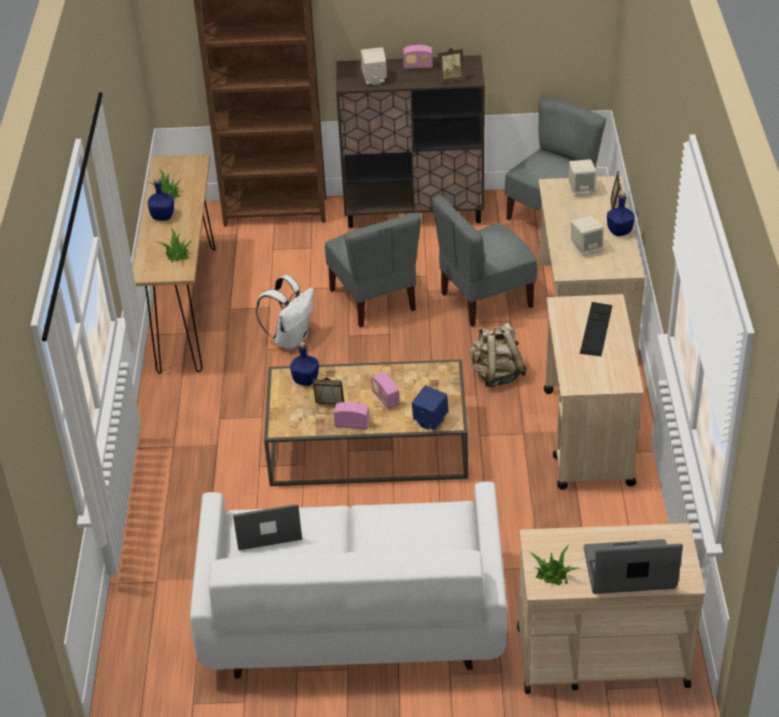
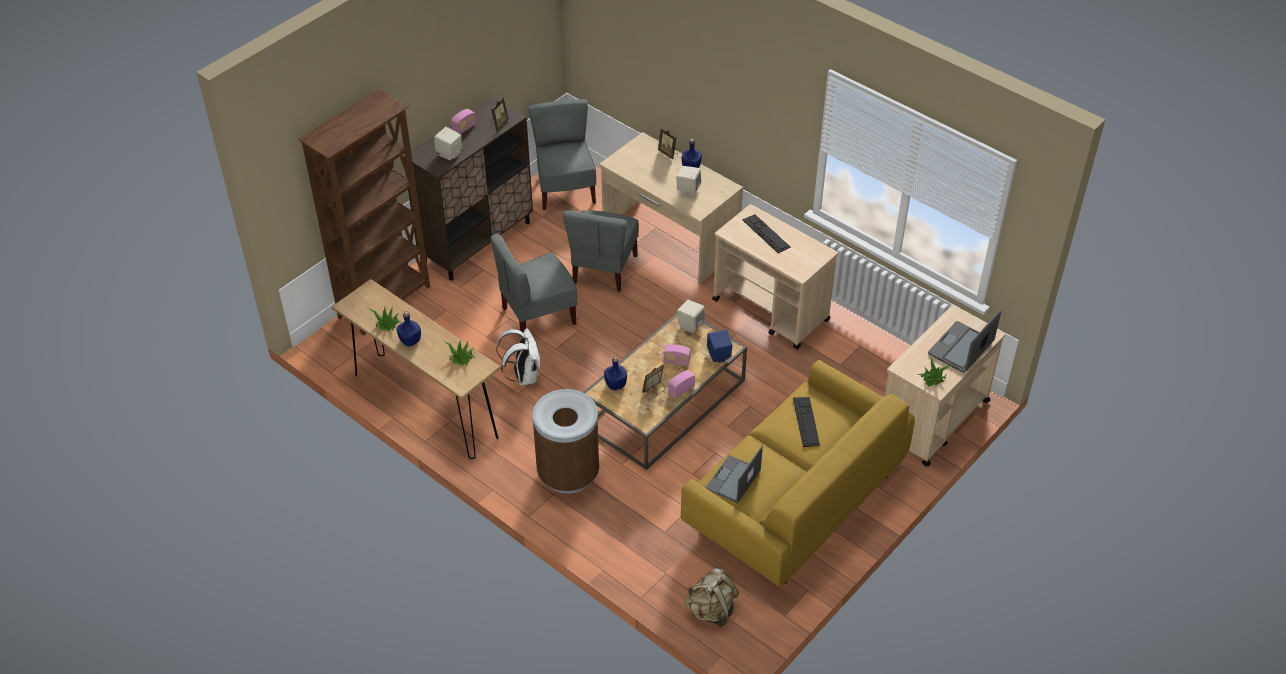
camera: 50 degrees left, 5 degrees up
white sofa [190,482,507,679] -> yellow sofa [681,360,915,586]
grey chair [325,212,421,327] -> grey chair turned 135 degrees clockwise [490,234,577,338]
beige backpack [469,323,527,387] -> beige backpack moved to [685,568,739,627]
beige speaker [569,159,597,196] -> beige speaker moved to [677,300,705,333]
none -> brown trash can [533,389,599,494]
none -> keyboard [793,397,820,447]

